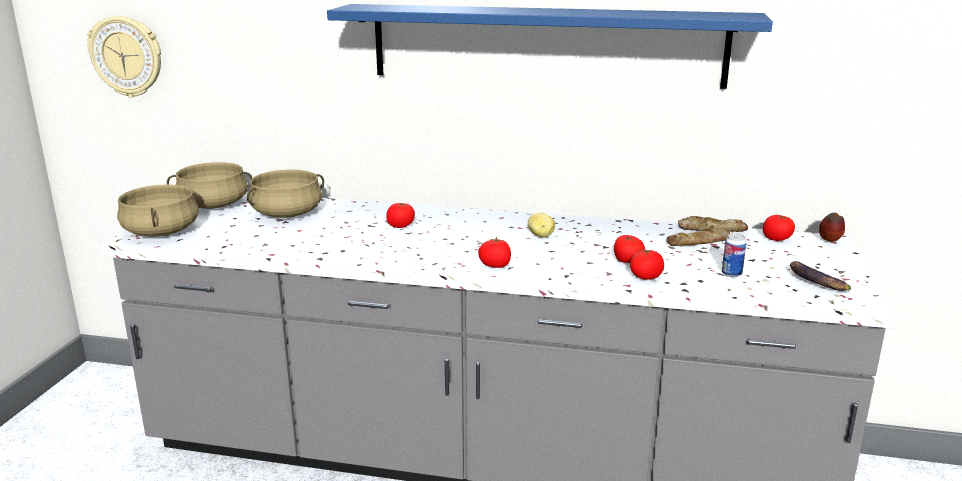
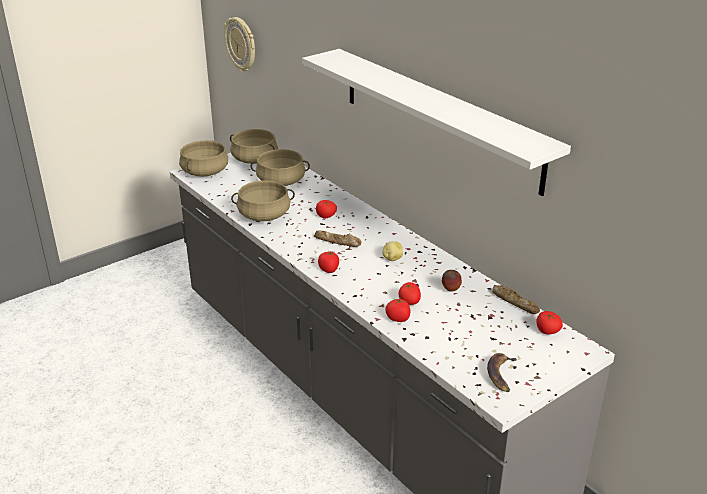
camera: 40 degrees right, 10 degrees up
blue shelf [327,4,773,89] -> white shelf [302,49,571,196]
bread [666,225,730,246] -> bread moved to [314,230,362,247]
can [722,233,746,277] -> none
apple [819,213,845,242] -> apple moved to [442,270,462,292]
none -> beige cooking pot [231,180,295,221]

